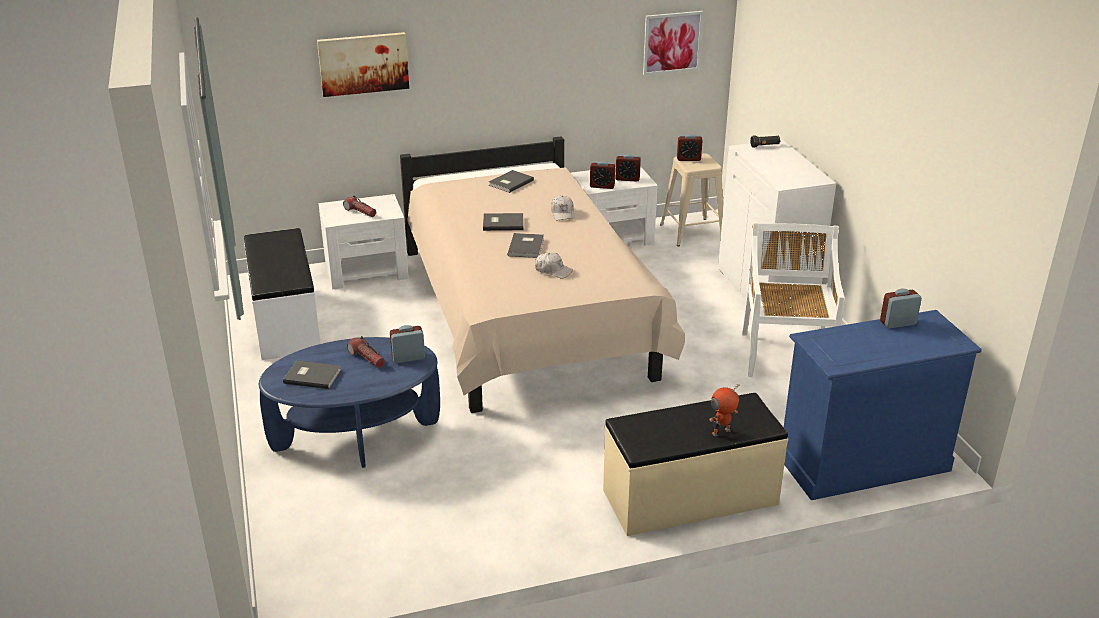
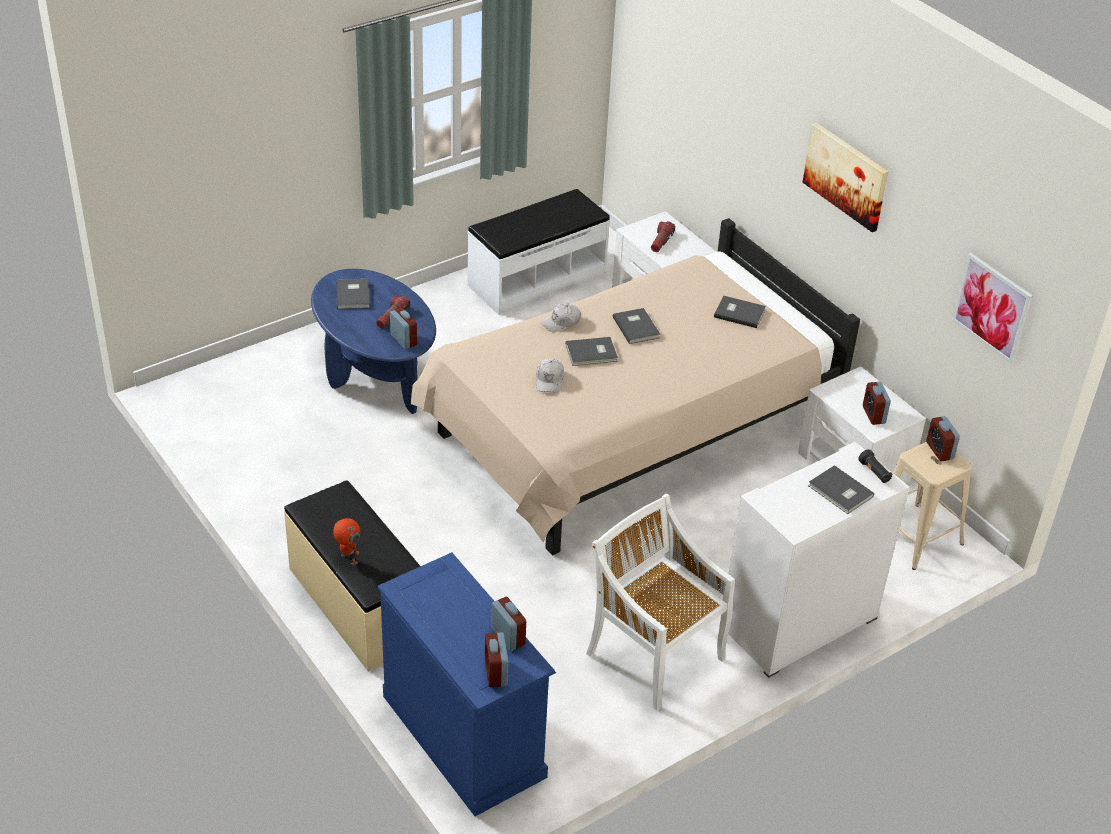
camera: 70 degrees right, 10 degrees up
picture [317,32,409,97] -> picture moved to [802,123,889,232]
white cap [551,196,575,220] -> white cap moved to [541,303,581,332]
alarm clock [590,161,616,189] -> alarm clock moved to [485,632,508,687]
white chair [742,223,845,377] -> white chair turned 120 degrees counterclockwise [586,494,735,711]
none -> grey book [808,465,874,514]

